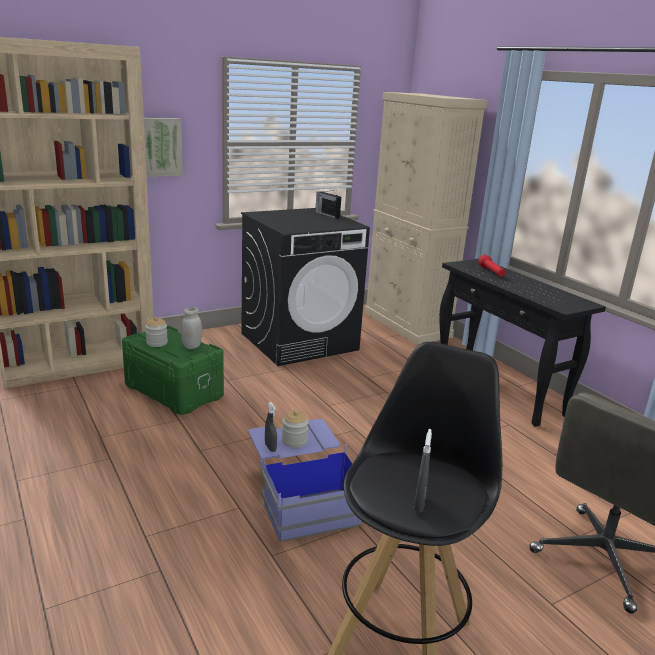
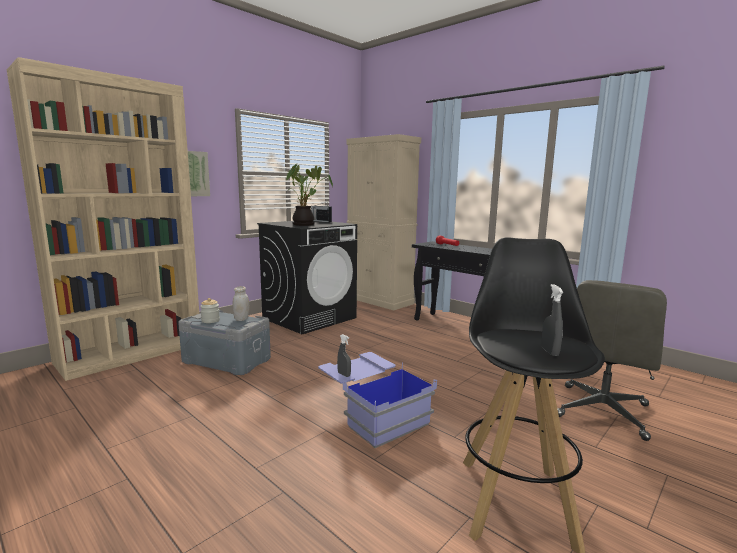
camera: 15 degrees left, 10 degrees down
green storage box [122,325,224,415] -> grey storage box [178,310,271,375]
jar [282,410,309,448] -> none
none -> potted plant [286,164,333,226]

